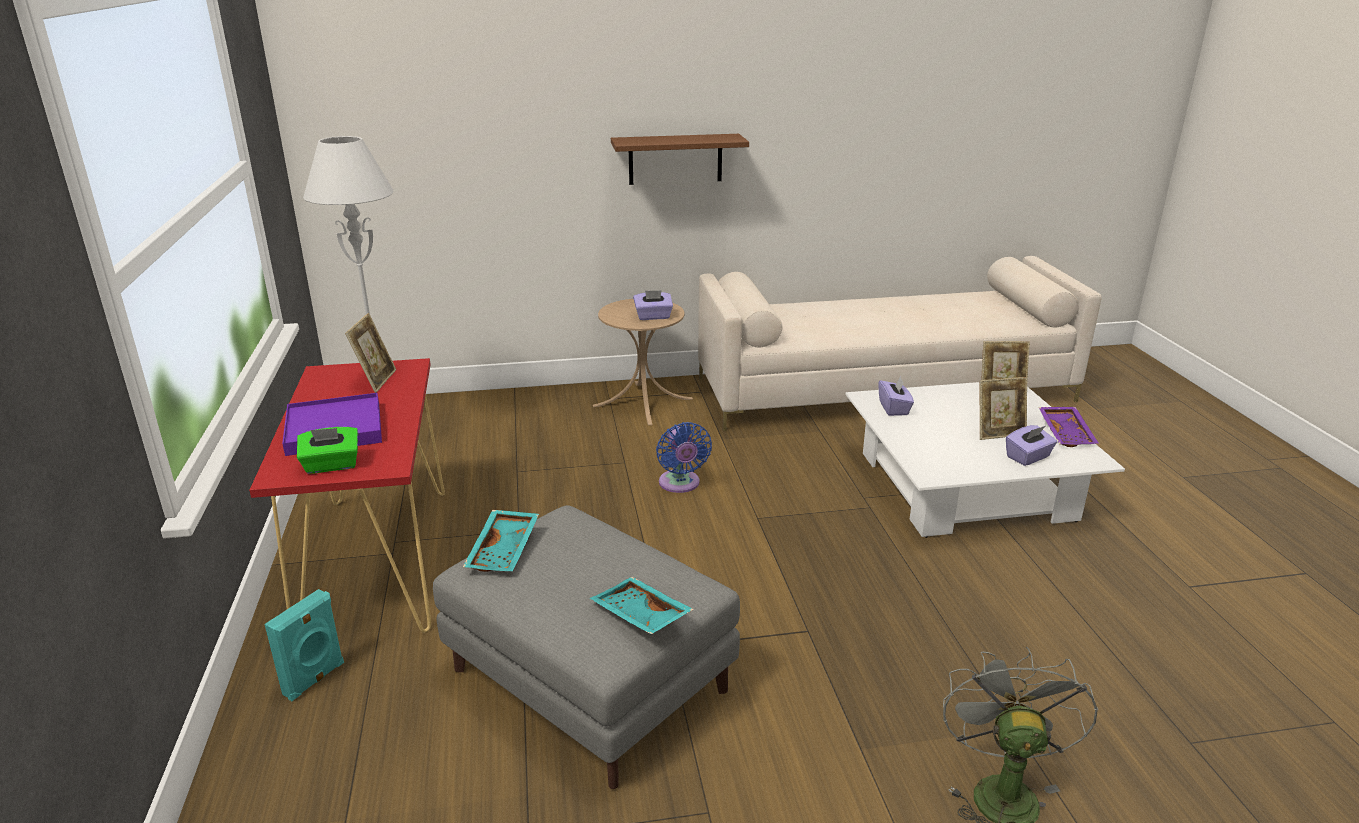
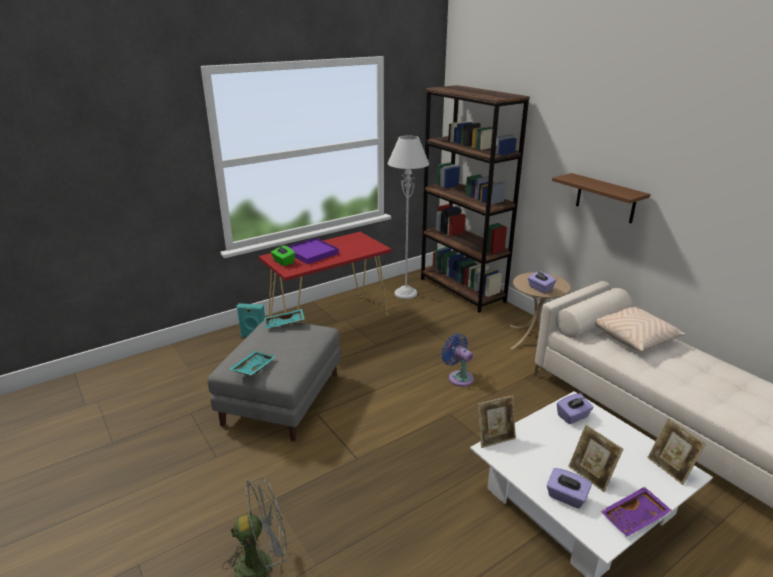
camera: 65 degrees right, 0 degrees up
picture frame [345,313,396,393] -> picture frame moved to [478,396,516,448]
blue fan [656,422,712,493] -> blue fan turned 90 degrees clockwise [441,333,474,387]
none -> brown bookcase [421,85,530,313]
none -> beige pillow [595,307,686,351]

